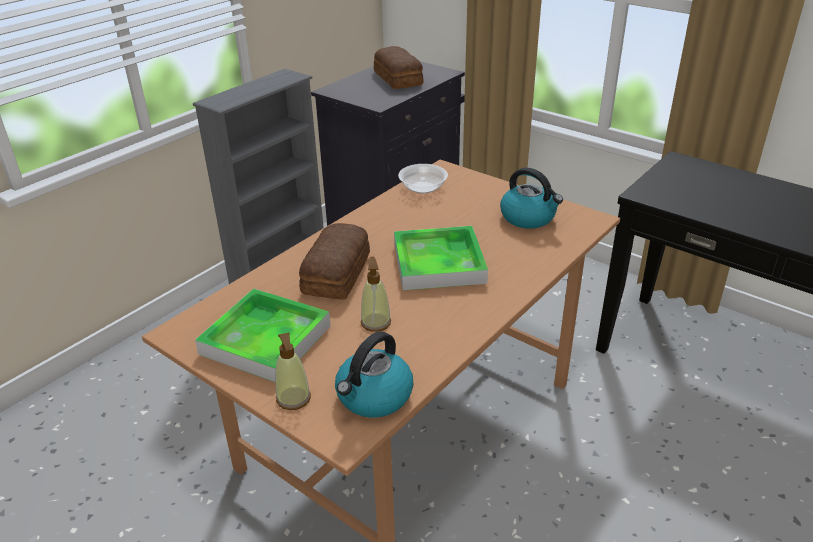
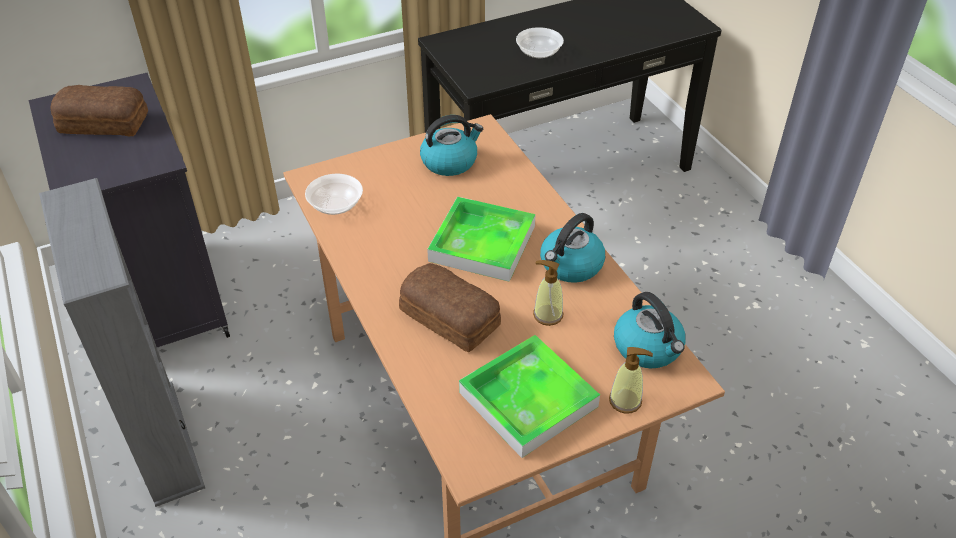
camera: 65 degrees left, 10 degrees up
none -> bowl [516,27,564,58]
none -> kettle [540,213,605,283]

